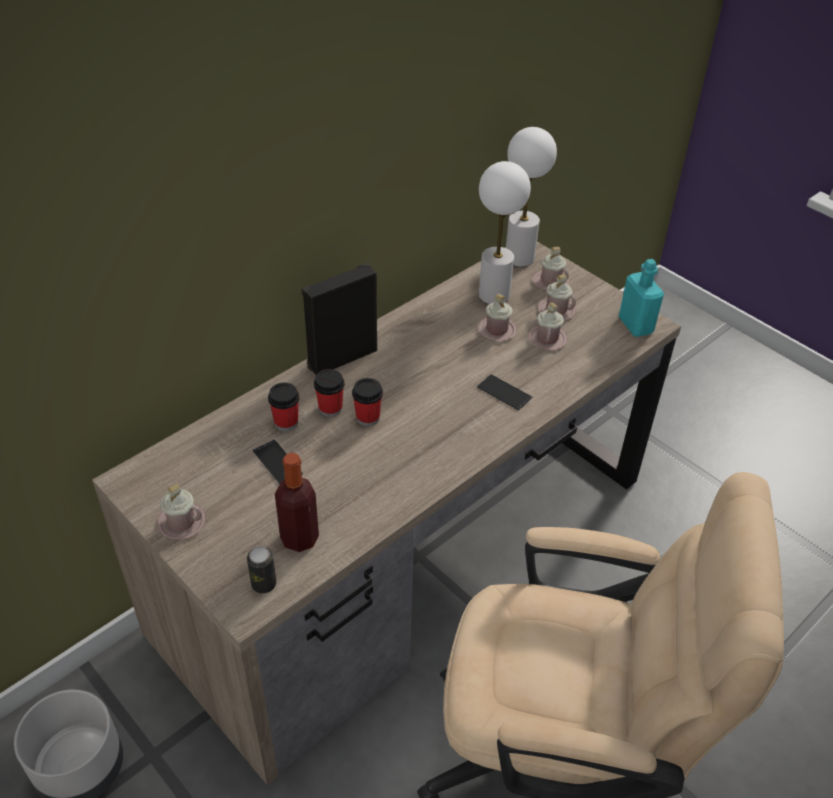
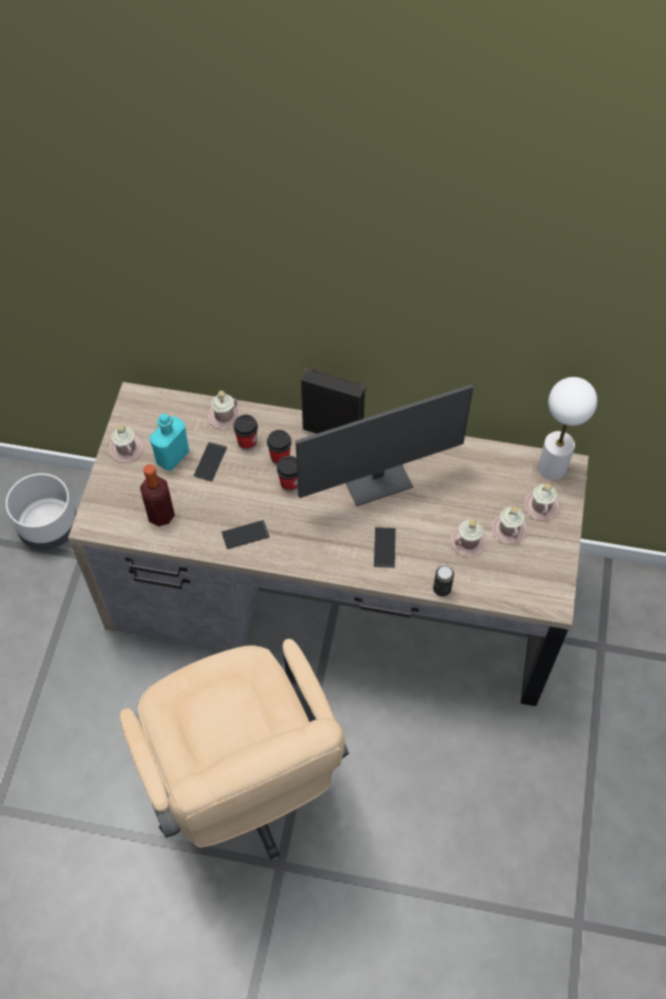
camera: 55 degrees right, 15 degrees up
can [247,546,276,594] -> can moved to [433,566,454,597]
pink mug [478,294,517,341] -> pink mug moved to [207,391,241,429]
white table lamp [479,161,531,304] -> none
turquoise bottle [619,259,664,337] -> turquoise bottle moved to [149,413,189,470]
none -> phone [221,520,270,549]
none -> monitor [296,384,473,507]

